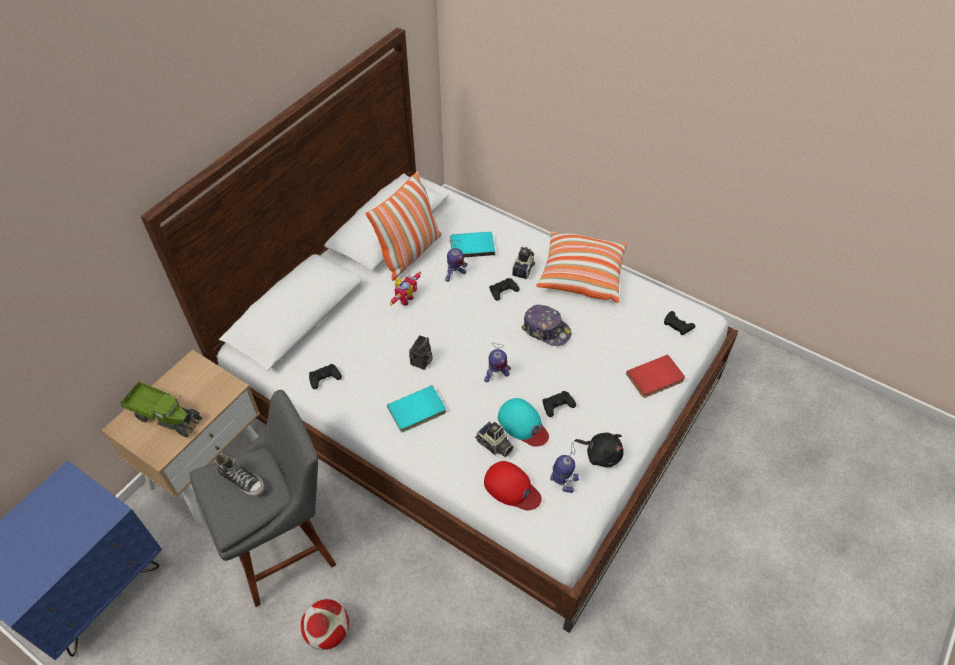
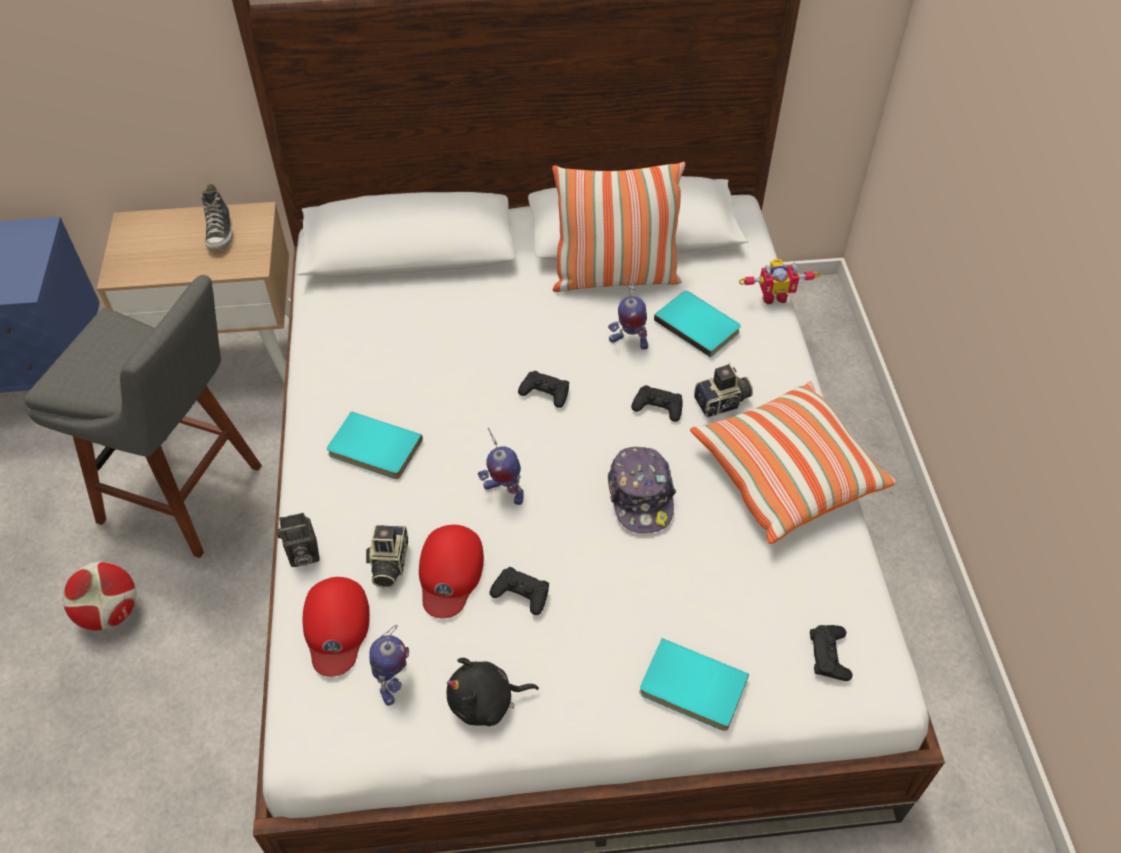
camera: 50 degrees right, 0 degrees up
toy truck [120,381,202,437] -> none
shoe [214,454,265,496] -> shoe moved to [201,183,233,251]
black game controller [309,364,342,389] -> black game controller moved to [518,371,569,408]
toy robot [390,272,421,306] -> toy robot moved to [738,259,820,304]
camera [409,335,433,370] -> camera moved to [276,513,320,567]
turquoise cap [498,398,549,447] -> red cap [419,525,484,618]
black plush toy [574,433,624,467] -> black plush toy turned 90 degrees clockwise [447,658,539,726]
red book [626,355,685,398] -> turquoise book [640,638,749,731]

